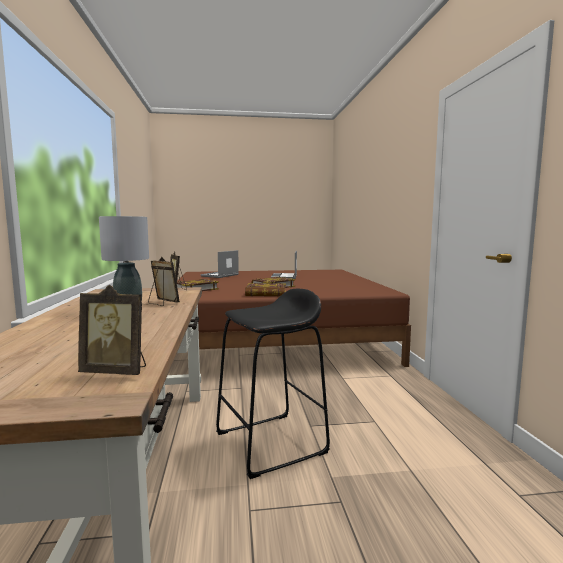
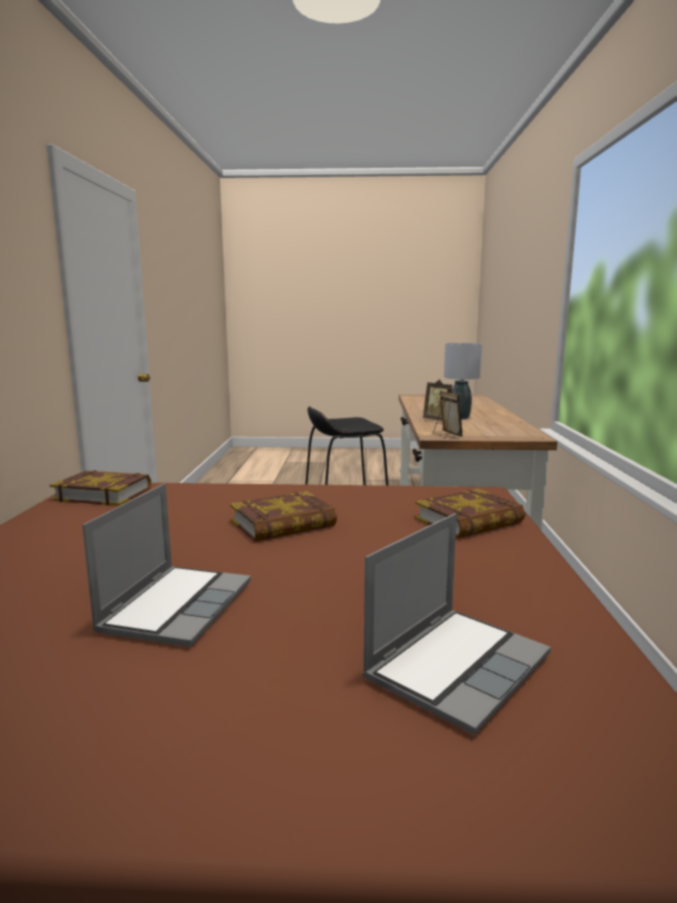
camera: 170 degrees left, 5 degrees up
picture frame [78,285,146,375] -> none
book [245,283,286,296] -> book moved to [50,470,151,506]

